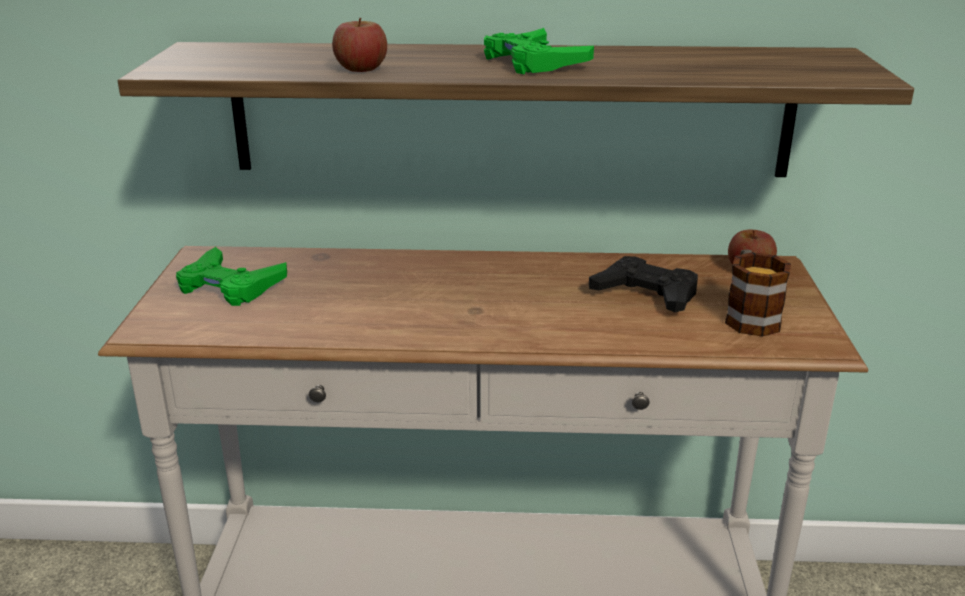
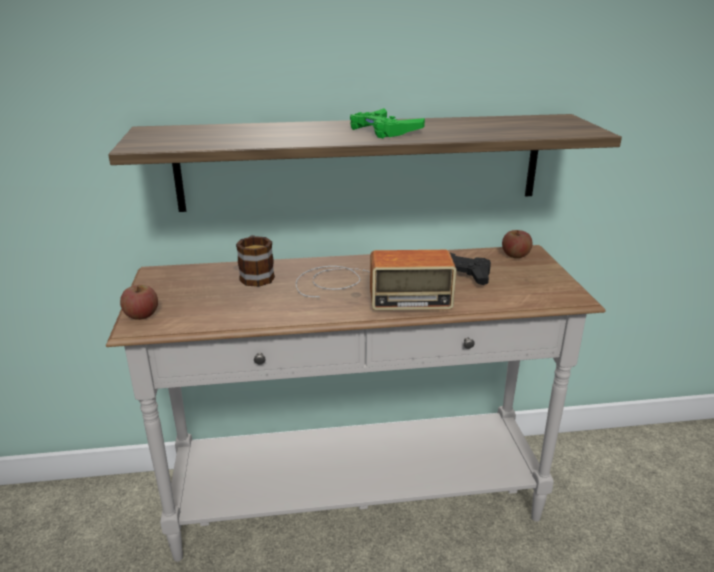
camera: 10 degrees left, 0 degrees up
green game controller [176,247,287,306] -> none
apple [332,18,387,72] -> apple moved to [120,285,158,320]
mug [725,249,791,337] -> mug moved to [236,235,275,287]
none -> radio [296,250,457,310]

